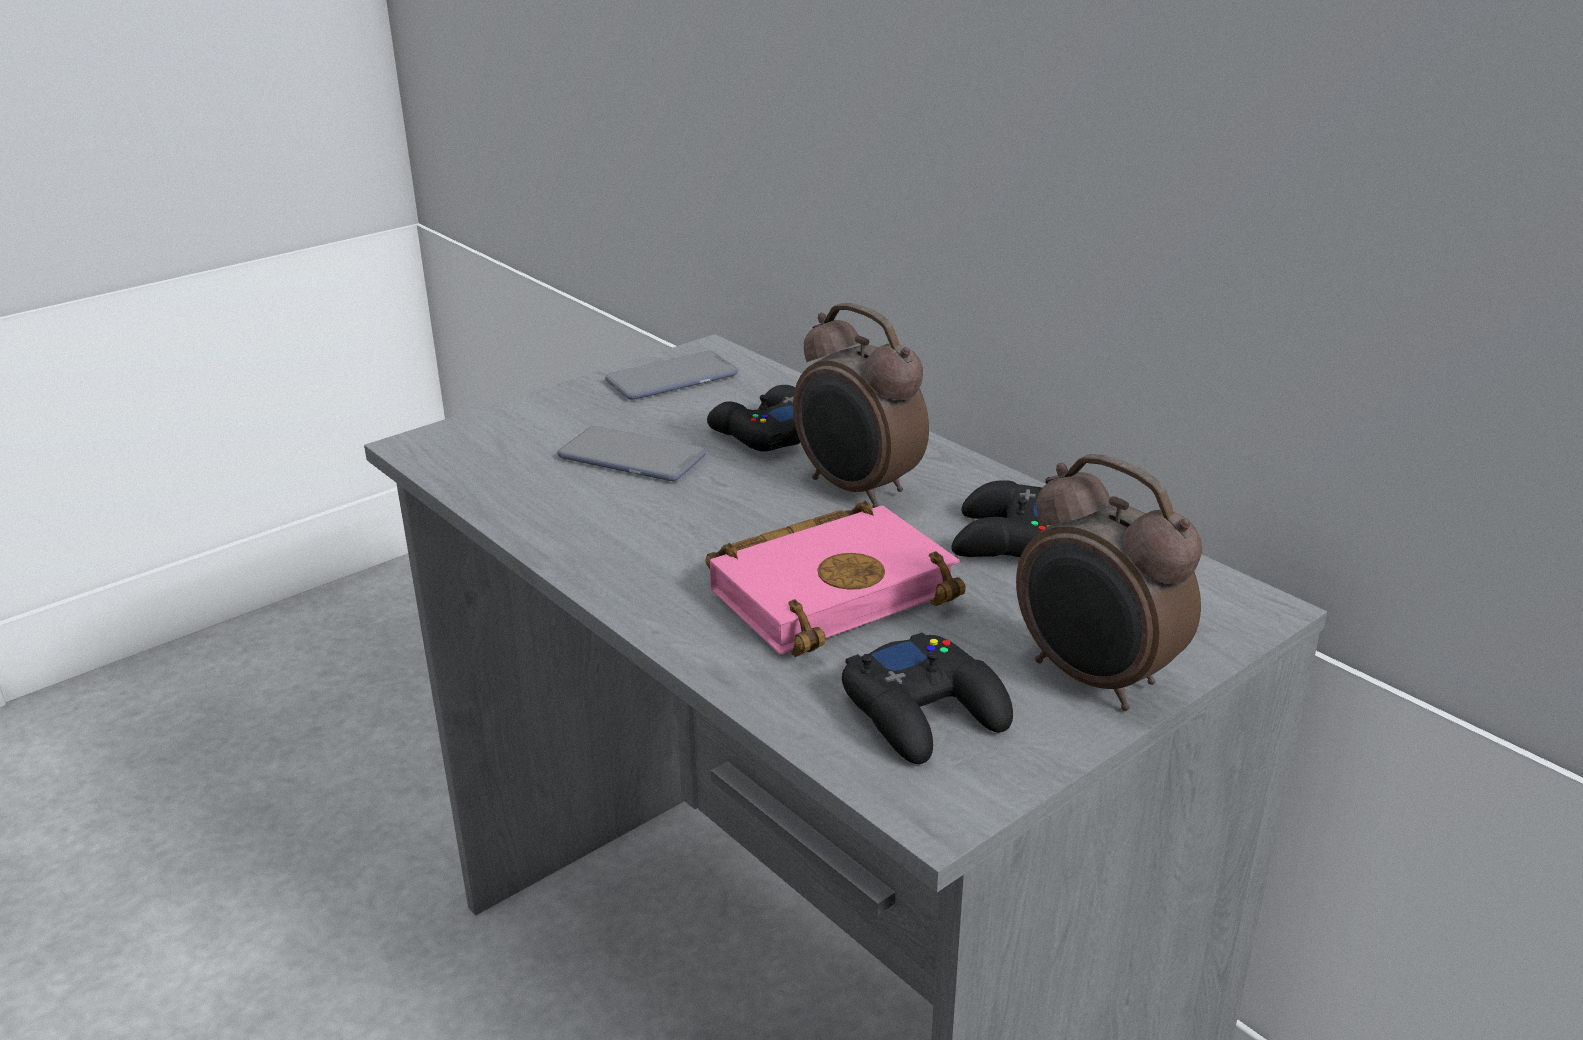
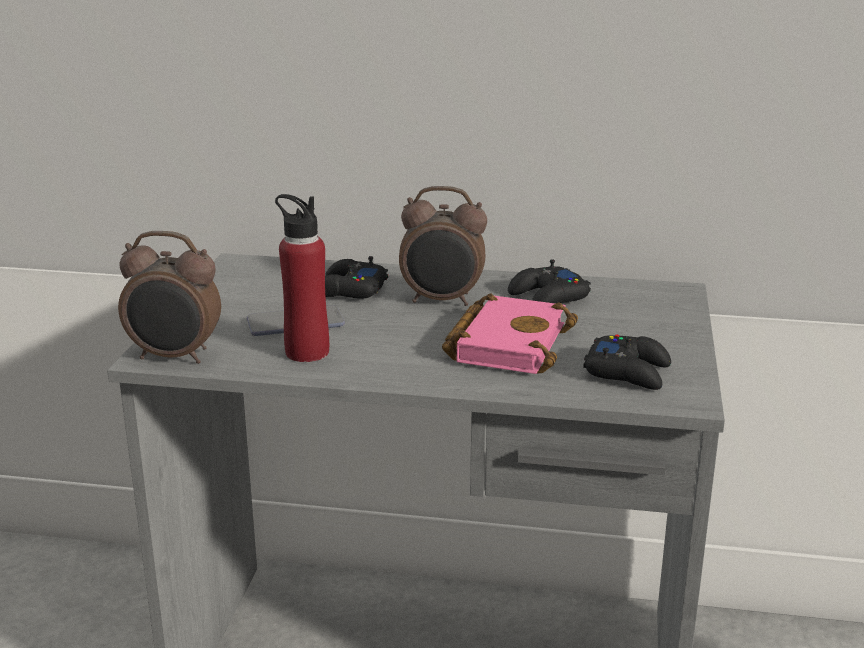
camera: 40 degrees left, 5 degrees down
phone [605,351,738,400] -> none
alarm clock [1016,454,1202,711] -> alarm clock moved to [118,231,221,364]
none -> red bottle [275,194,329,362]

